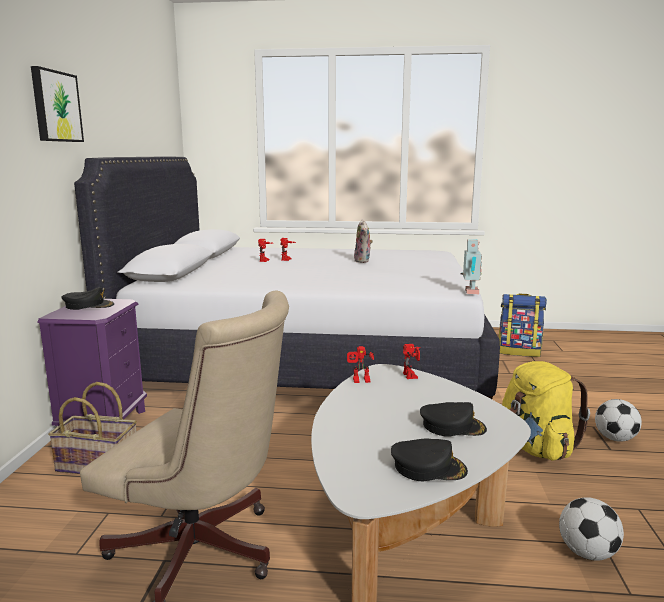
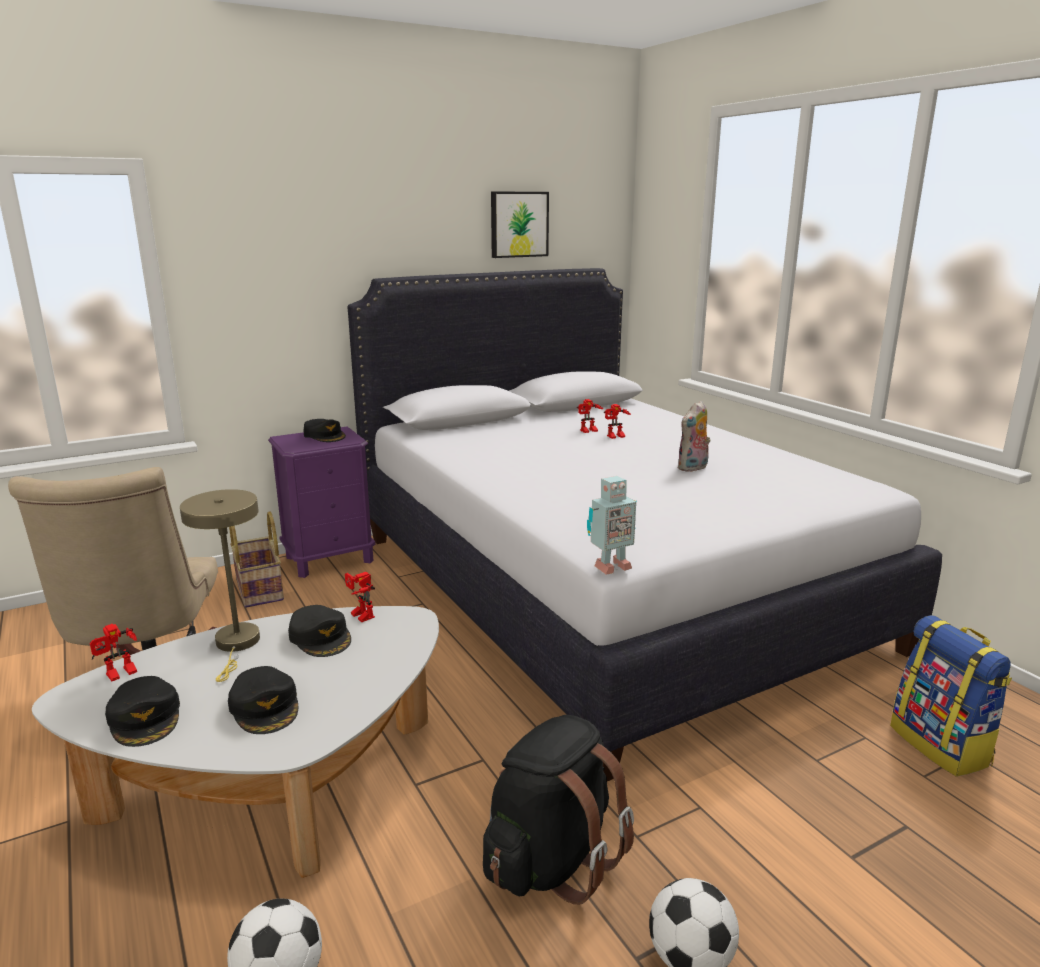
camera: 55 degrees right, 5 degrees up
picture [31,66,84,142] -> picture moved to [491,191,549,258]
toy robot [403,344,421,379] -> toy robot moved to [90,624,137,681]
yellow backpack [502,361,590,461] -> black backpack [483,715,634,905]
none -> beige table lamp [180,489,260,682]
none -> black cap [288,605,351,657]

